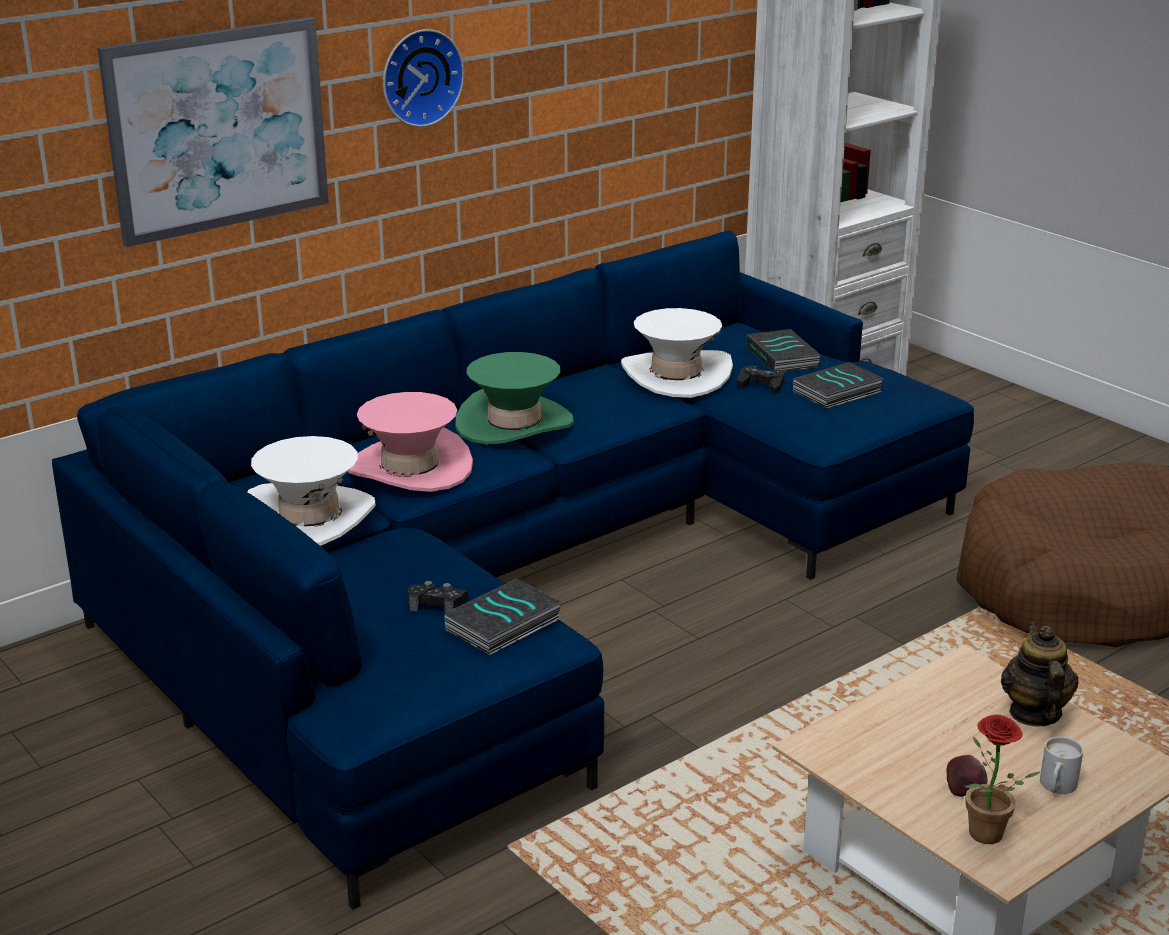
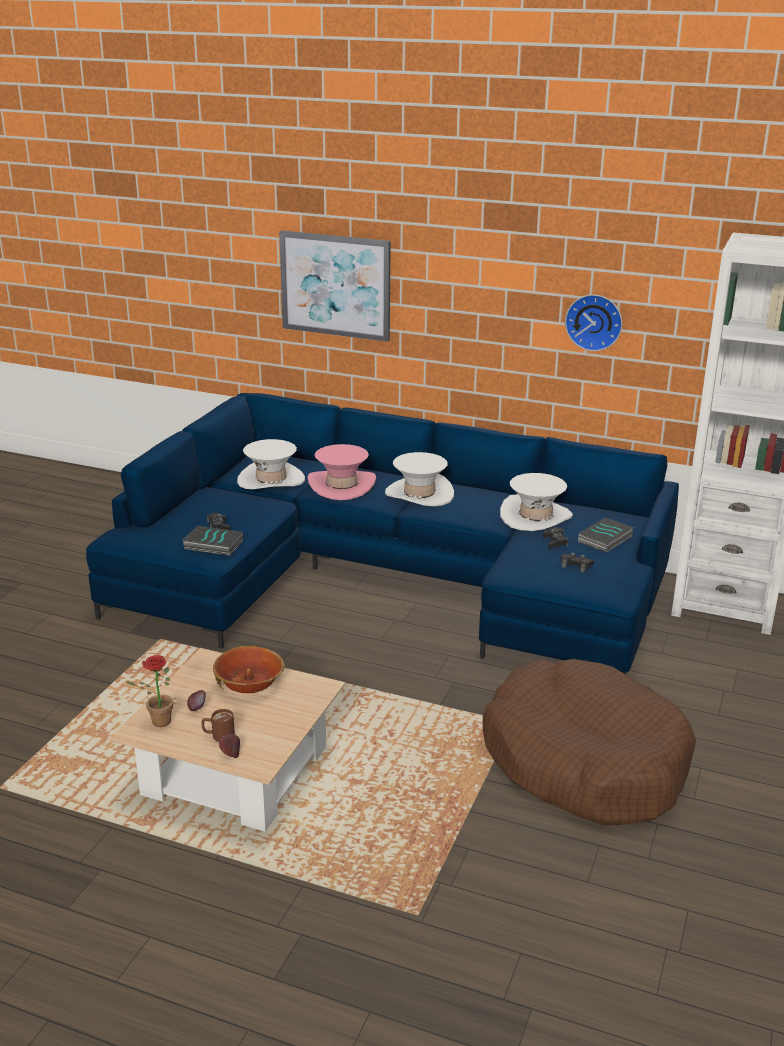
camera: 60 degrees right, 0 degrees up
wall clock [383,29,464,127] -> wall clock moved to [565,294,622,351]
green hat [455,352,574,445] -> white hat [385,452,454,507]
book [793,362,884,409] -> black game controller [561,553,594,572]
teapot [1001,622,1079,727] -> none
white mug [1040,737,1083,794] -> brown mug [201,709,235,742]
none -> bowl [213,645,285,693]
none -> apple [219,734,240,758]

